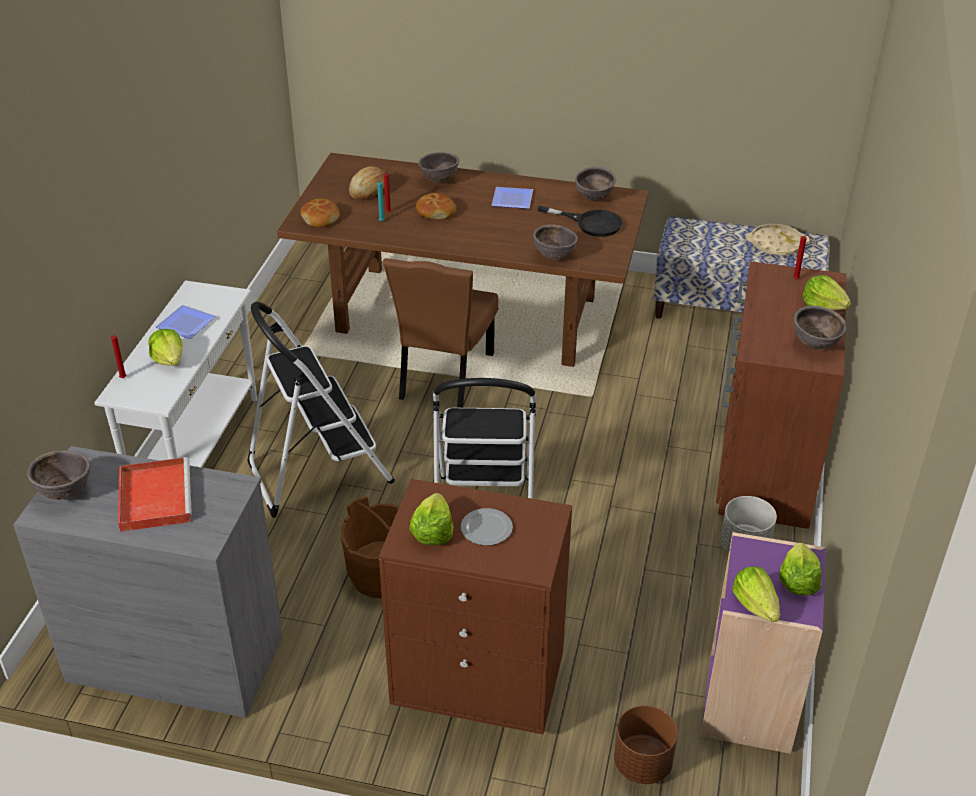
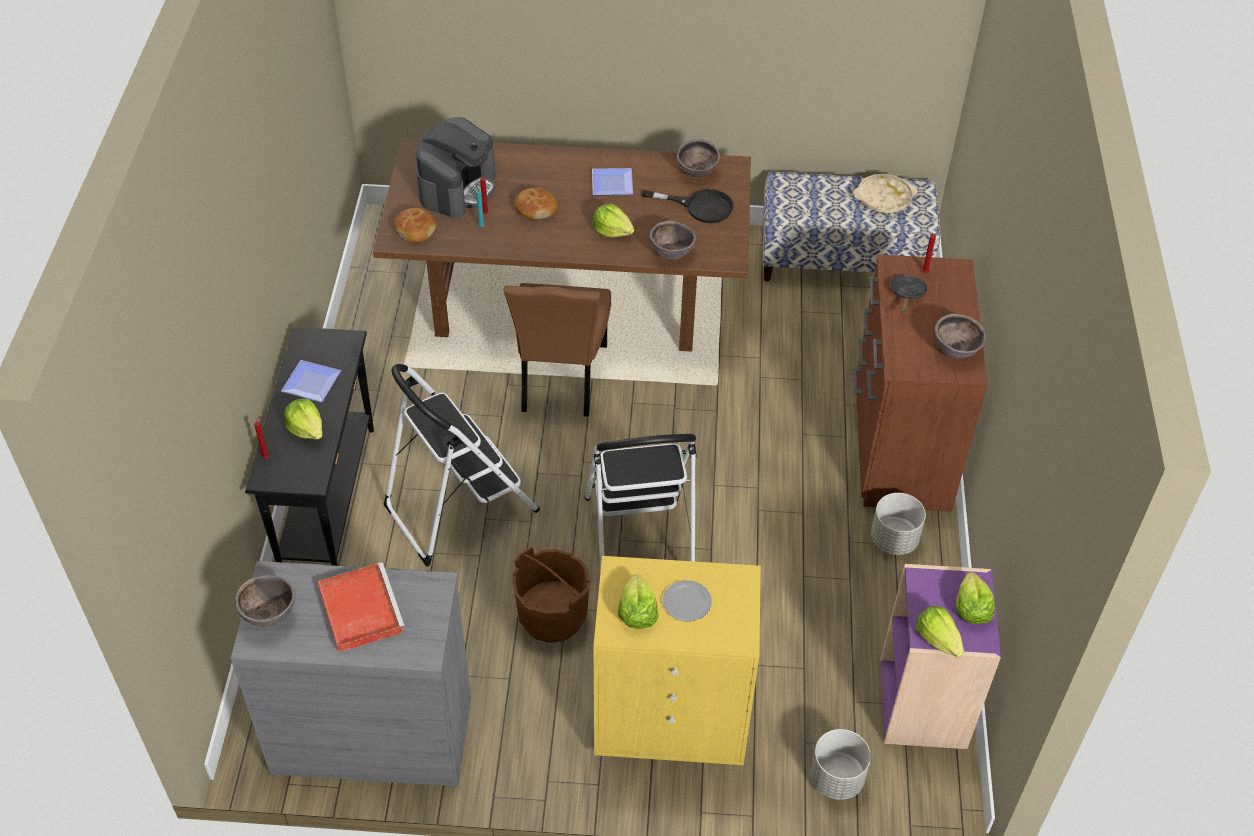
camera: 10 degrees left, 10 degrees up
white console table [94,280,257,467] -> black console table [245,327,374,566]
bread [349,166,385,200] -> coffee machine [416,117,496,219]
brown cabinet [379,479,572,734] -> yellow cabinet [593,556,761,765]
brown bowl [418,152,459,184] -> none
brown planter [614,705,678,784] -> grey planter [811,729,871,800]
lettuce [803,275,851,310] -> lettuce moved to [593,203,635,237]
none -> black frying pan [890,275,929,314]

